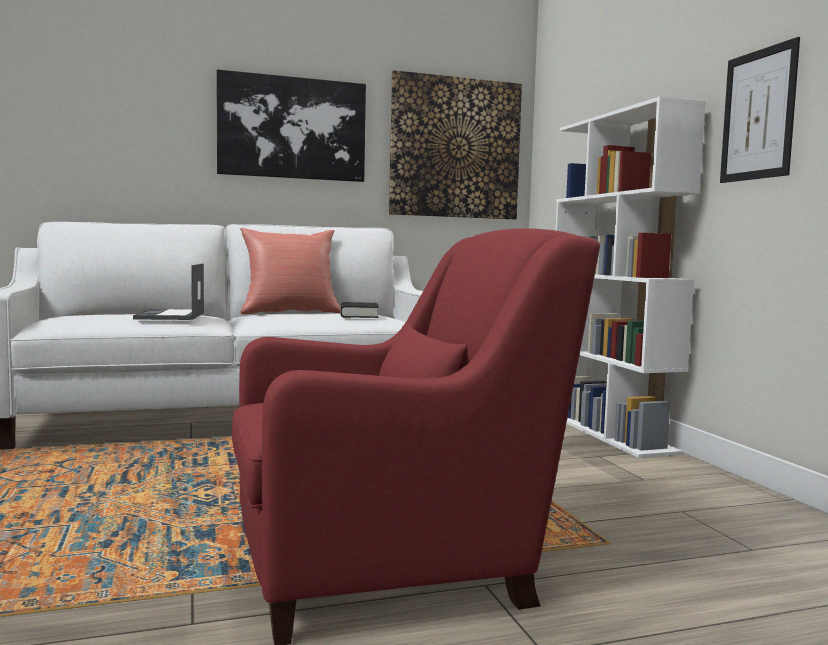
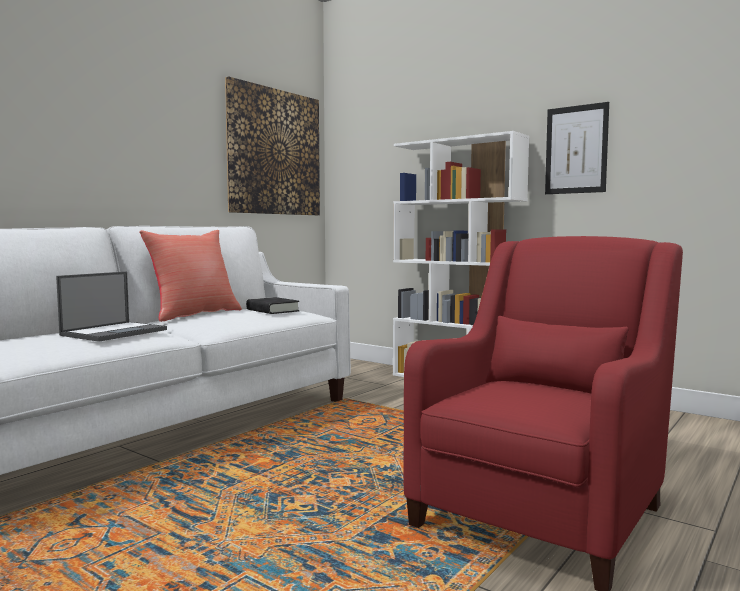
camera: 35 degrees left, 0 degrees up
laptop [133,264,204,320] -> laptop turned 105 degrees counterclockwise [56,271,167,342]
picture [217,69,366,182] -> none

